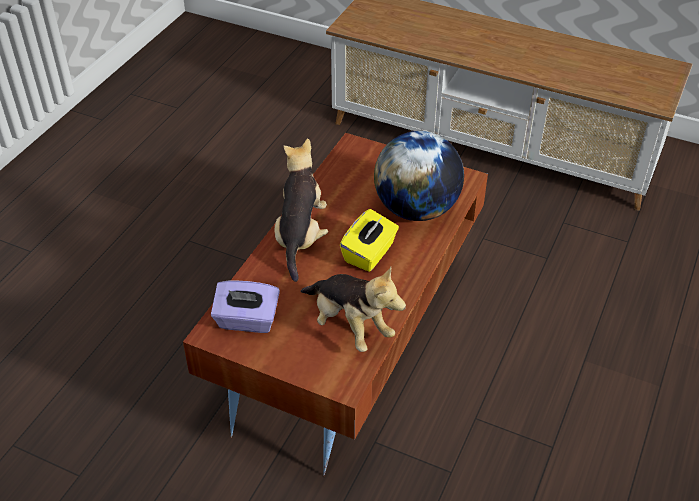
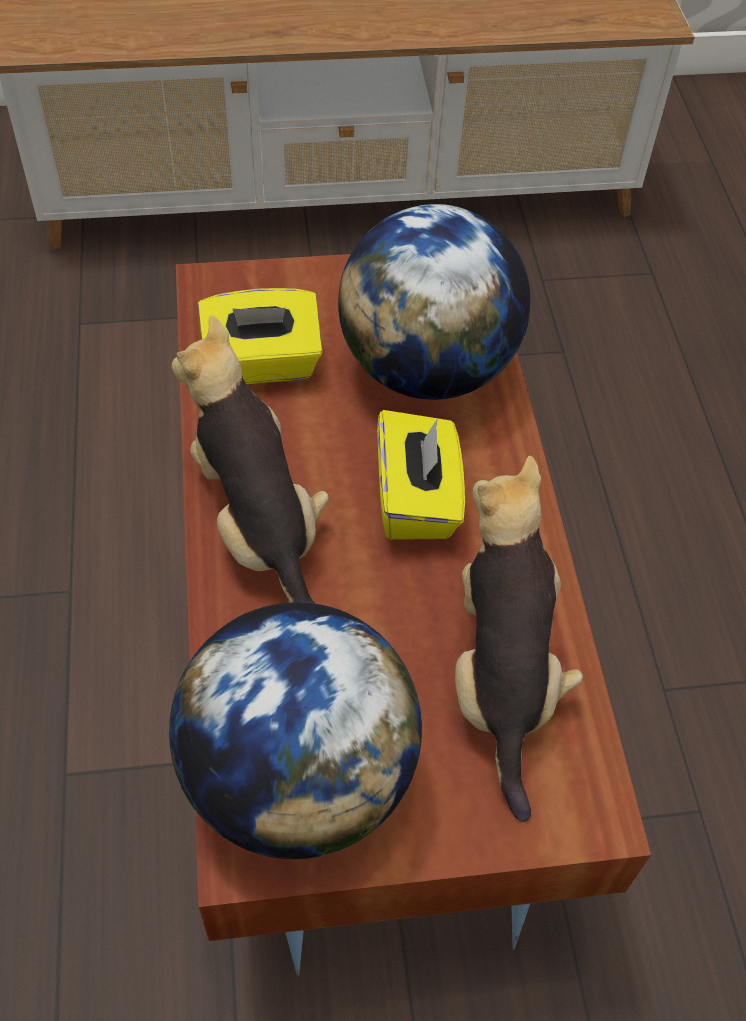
camera: 35 degrees left, 10 degrees up
purple tissue box [211,281,280,333] -> globe [169,602,422,859]
plush toy [300,266,406,352] -> plush toy turned 105 degrees counterclockwise [455,456,583,822]
none -> yellow tissue box [198,288,323,384]

